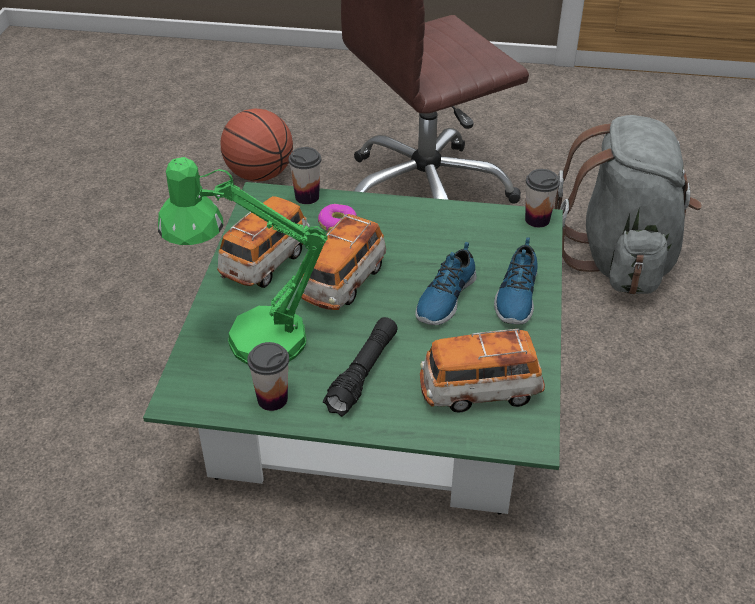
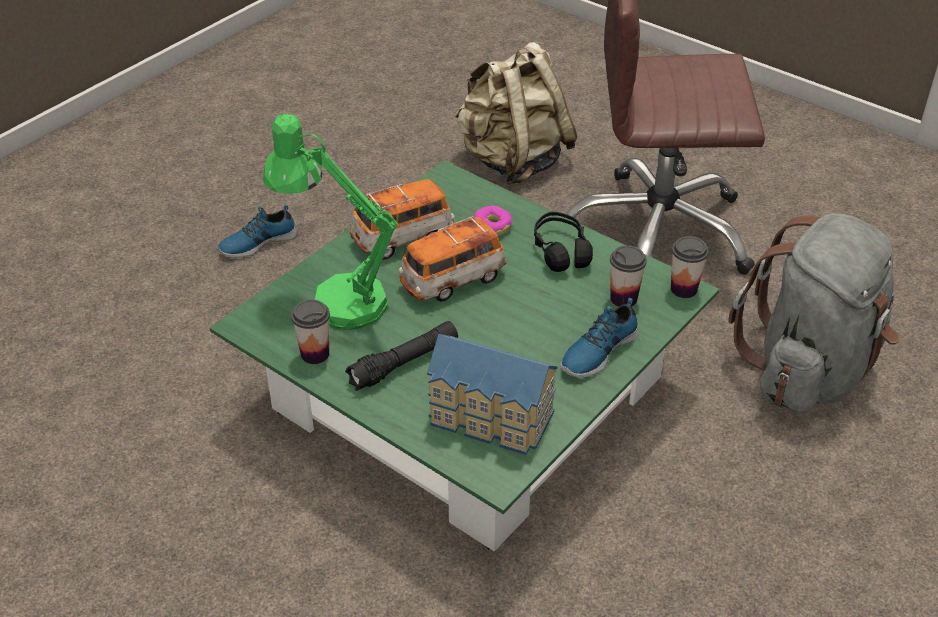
camera: 30 degrees right, 0 degrees up
basketball [220,108,293,182] -> beige backpack [454,42,578,185]
cup [289,147,321,204] -> cup moved to [610,245,647,307]
shoe [415,242,477,325] -> shoe moved to [218,205,297,258]
toy car [420,329,545,413] -> toy house [427,334,558,455]
none -> black headphones [534,212,593,272]

